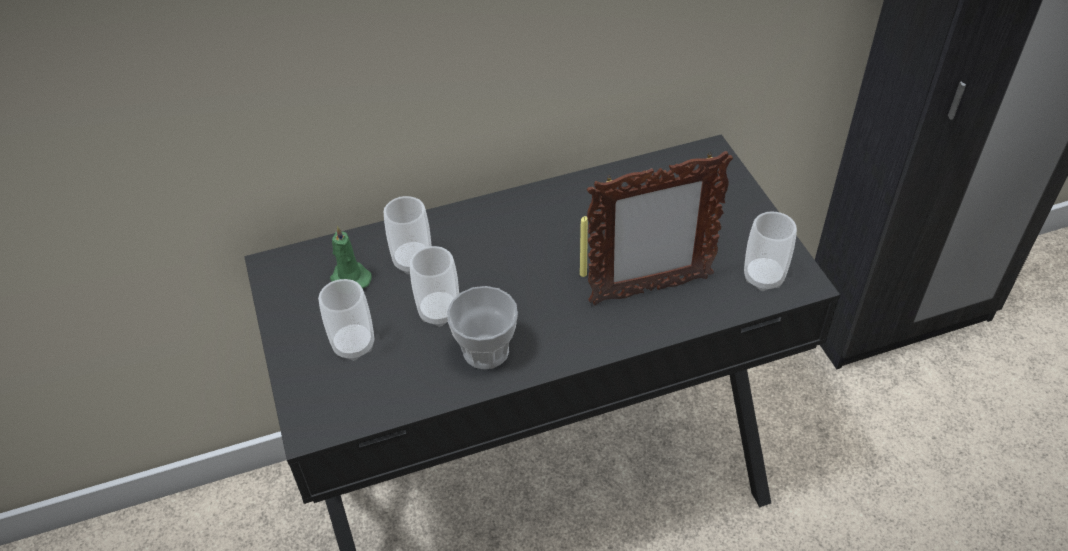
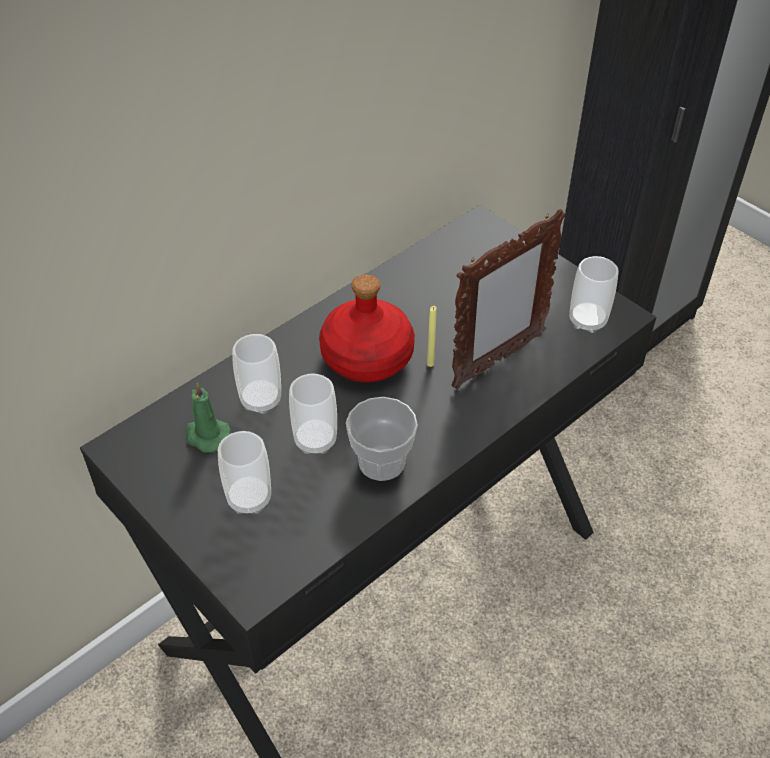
camera: 25 degrees left, 0 degrees up
none -> red bottle [319,274,415,383]

